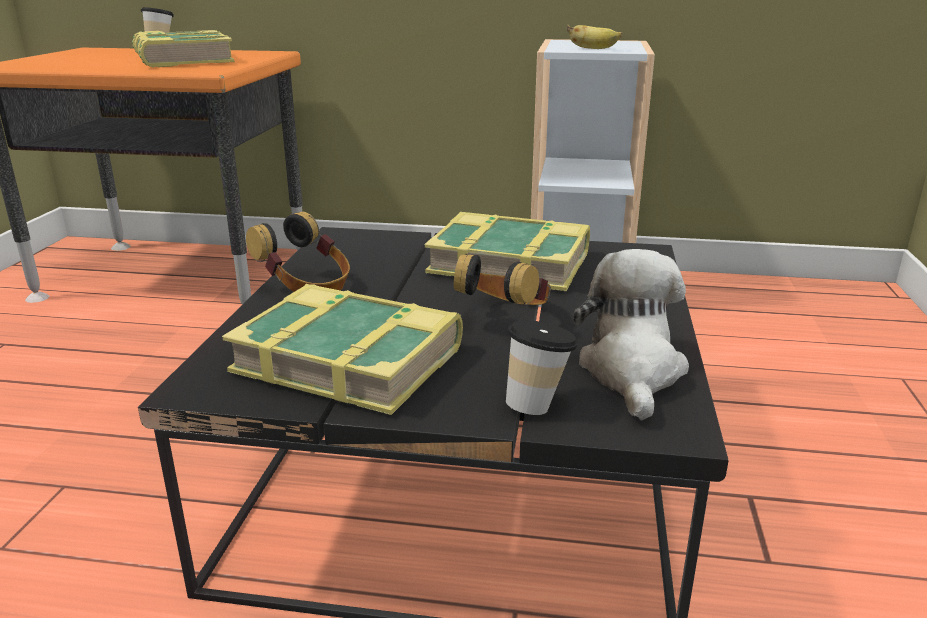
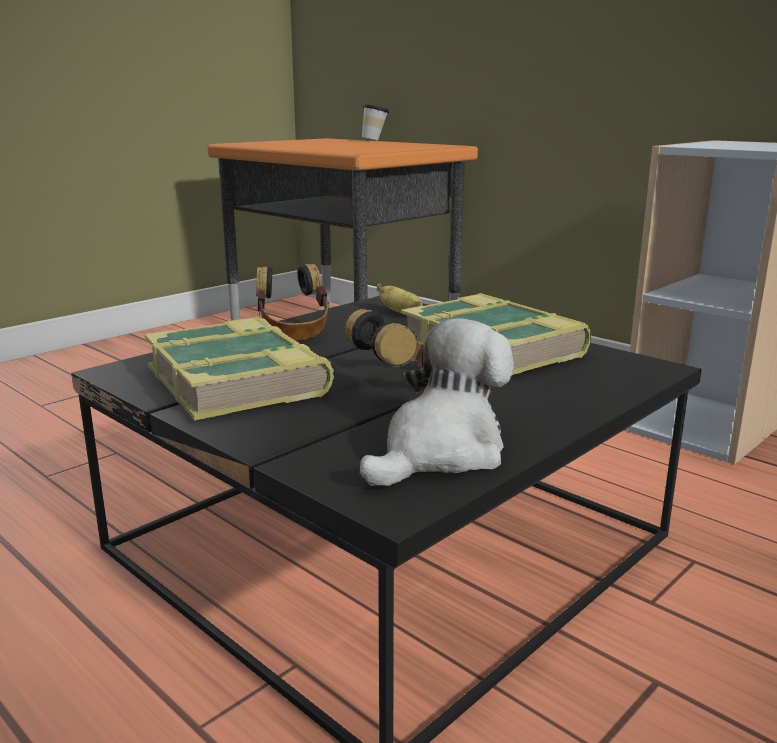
camera: 35 degrees right, 5 degrees down
book [132,30,235,68] -> none
cup [506,320,578,415] -> none
banana [567,25,622,49] -> banana moved to [376,284,423,315]

